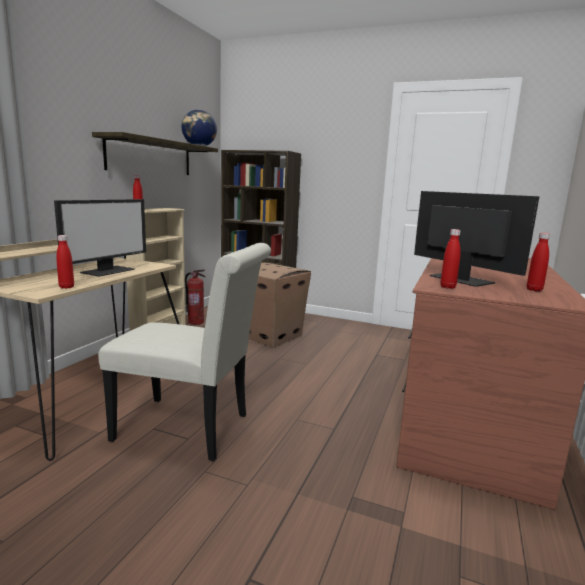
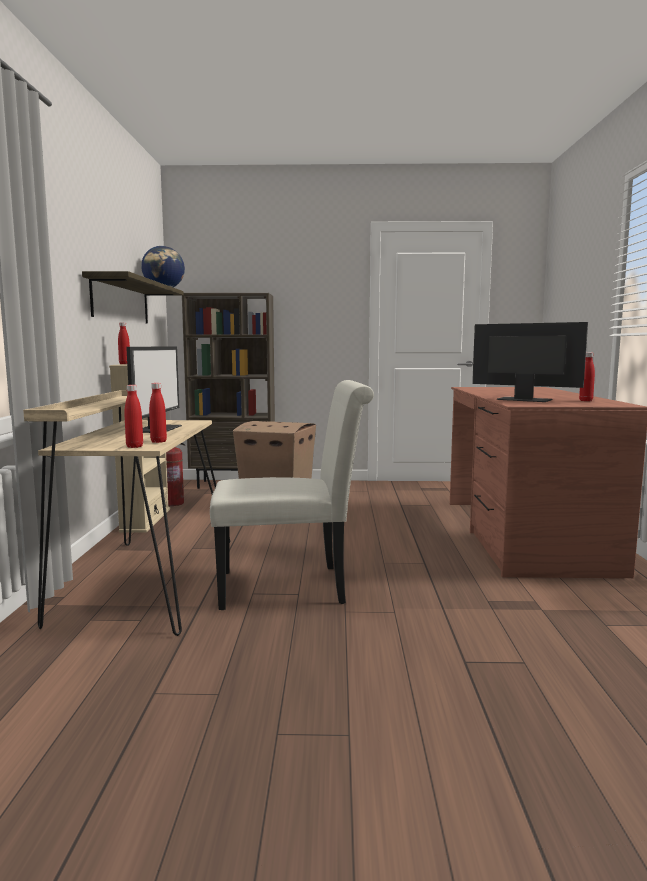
camera: 20 degrees left, 5 degrees down
red bottle [441,229,461,289] -> red bottle moved to [124,385,143,448]

